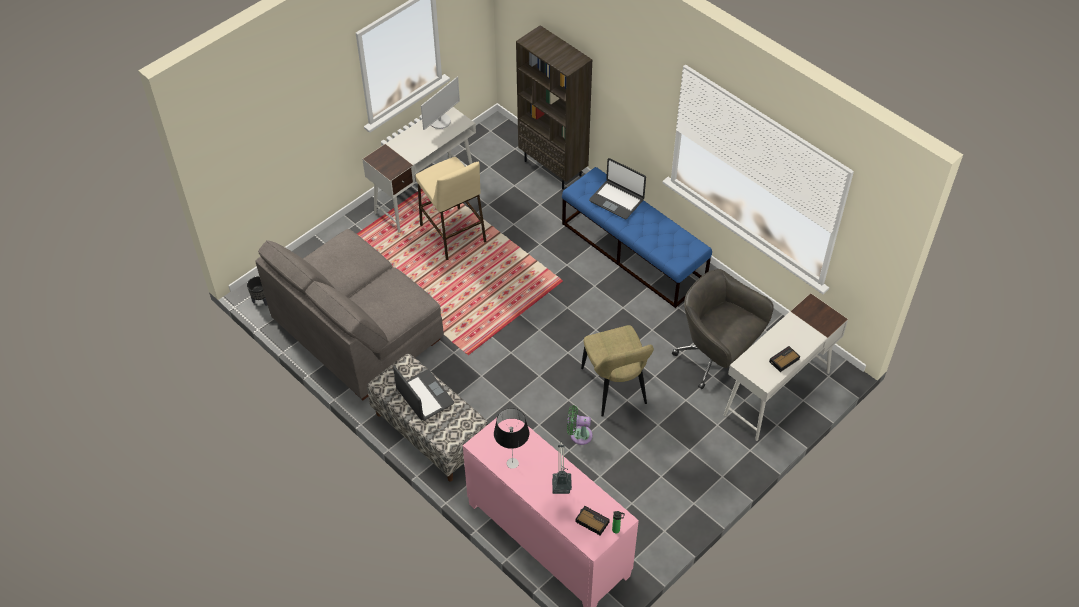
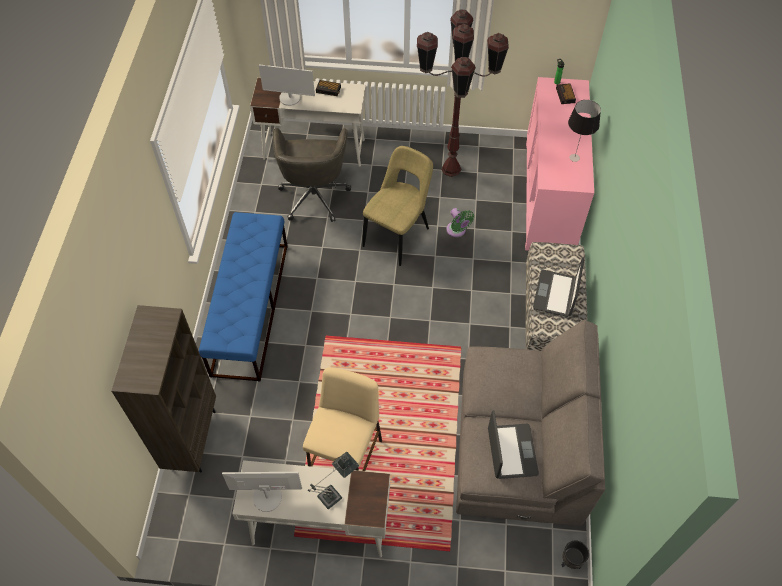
camera: 130 degrees left, 5 degrees up
table lamp [552,441,572,494] -> table lamp moved to [308,452,359,509]
laptop [589,158,646,219] -> laptop moved to [488,410,539,479]
none -> monitor [259,64,315,106]
none -> brown floor lamp [417,10,509,177]

